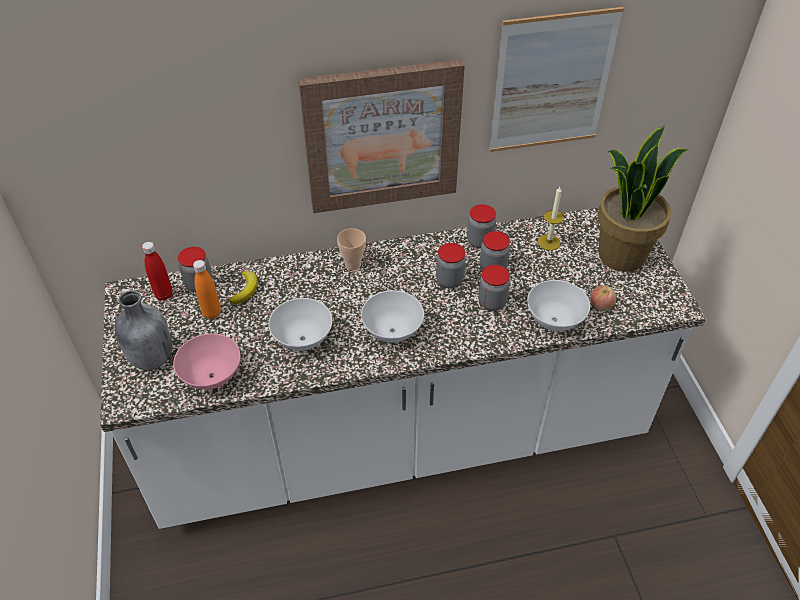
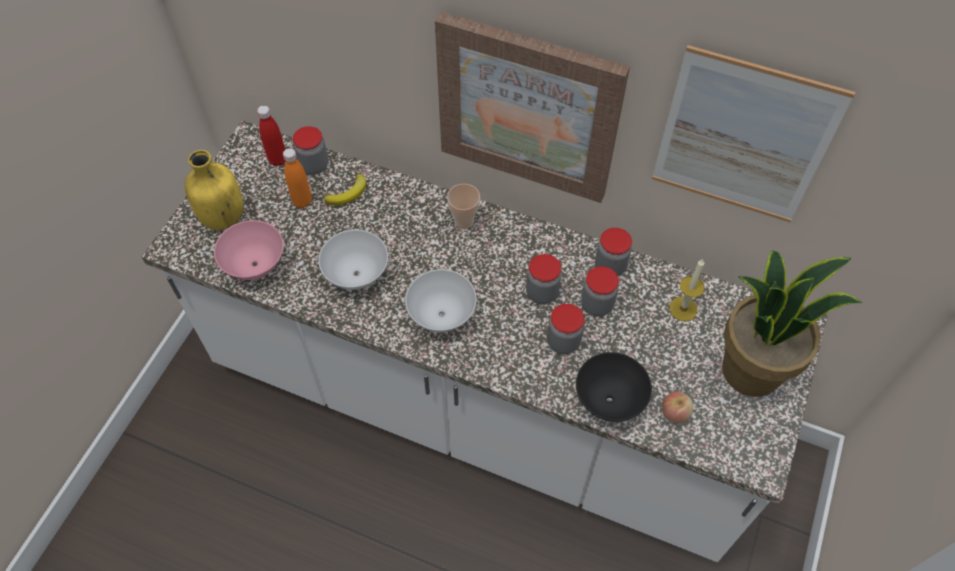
camera: 35 degrees right, 10 degrees up
grey bottle [115,290,172,370] -> yellow bottle [185,150,244,230]
white bowl [527,280,590,331] -> black bowl [576,352,652,422]

